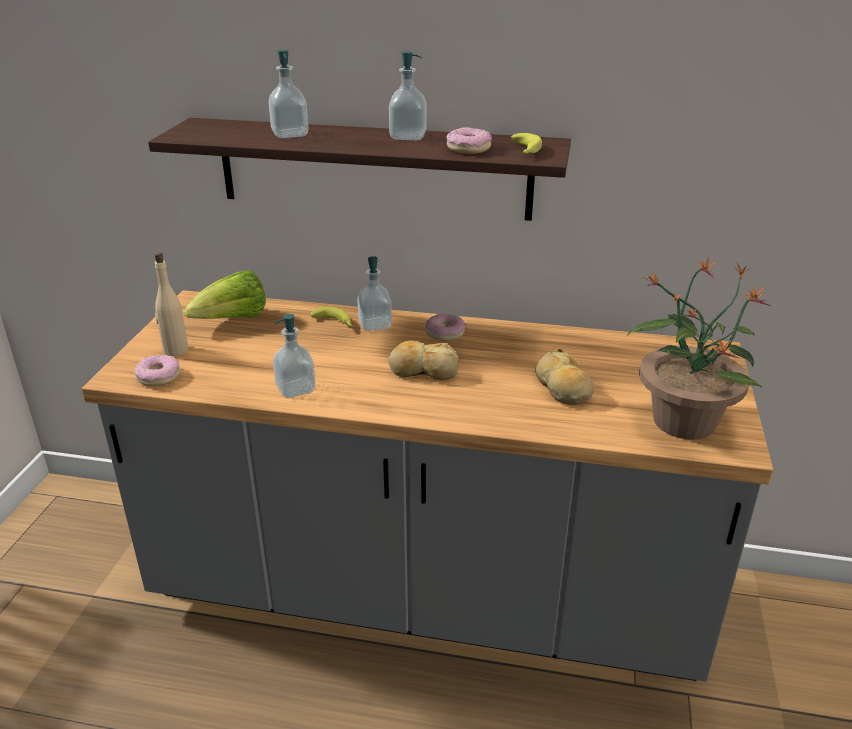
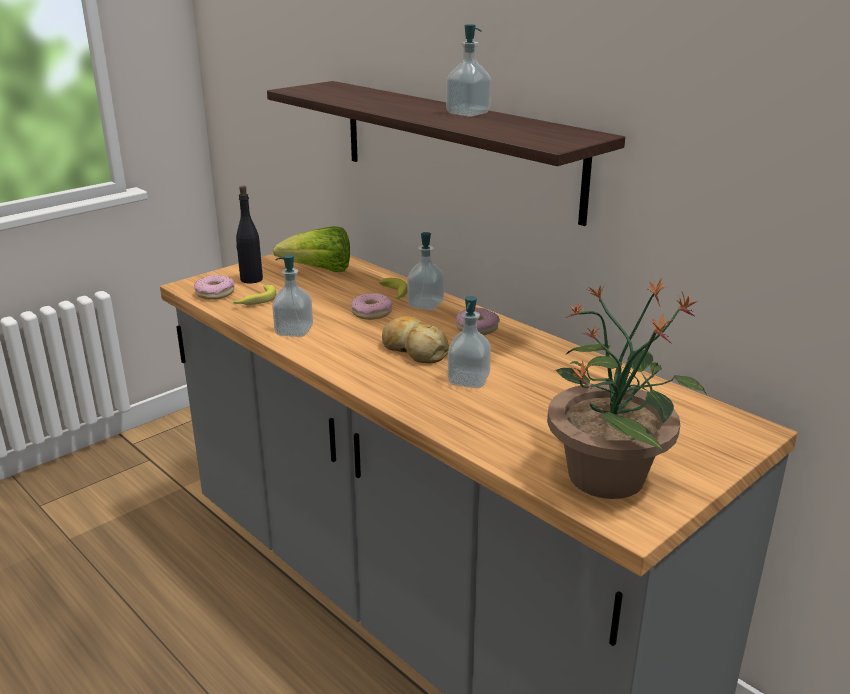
camera: 35 degrees right, 5 degrees down
beige bottle [155,252,188,356] -> black bottle [236,186,263,284]
soap dispenser [269,49,308,138] -> soap dispenser moved to [448,296,491,388]
donut [446,127,492,154] -> donut moved to [351,293,393,320]
banana [511,133,542,154] -> banana moved to [232,285,277,305]
bread [535,349,594,405] -> none

